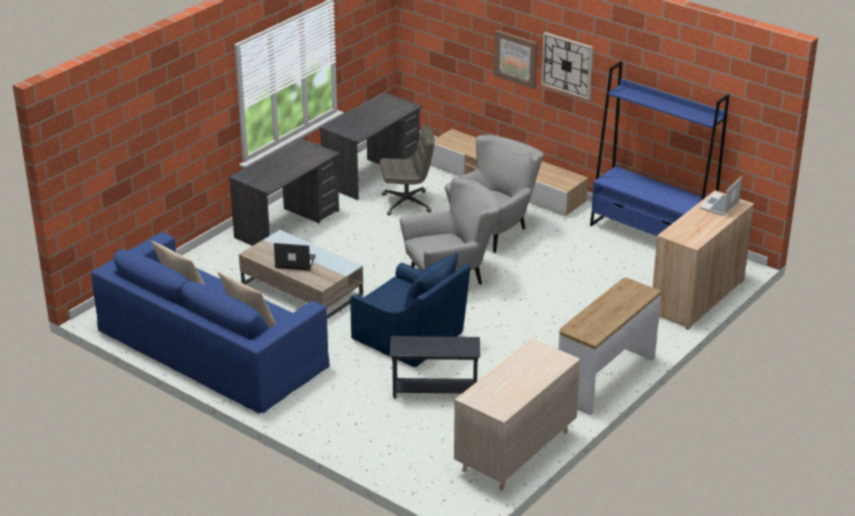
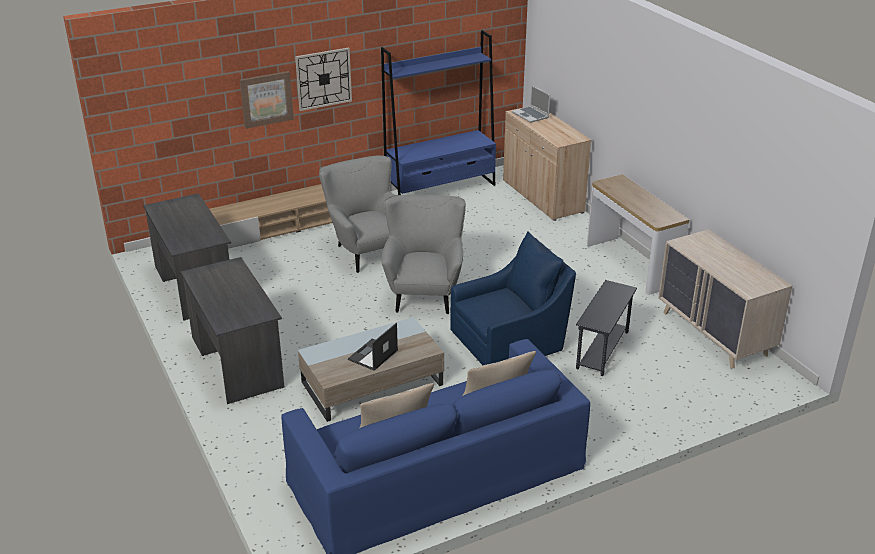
camera: 65 degrees left, 0 degrees up
grey office chair [379,126,434,215] -> none

